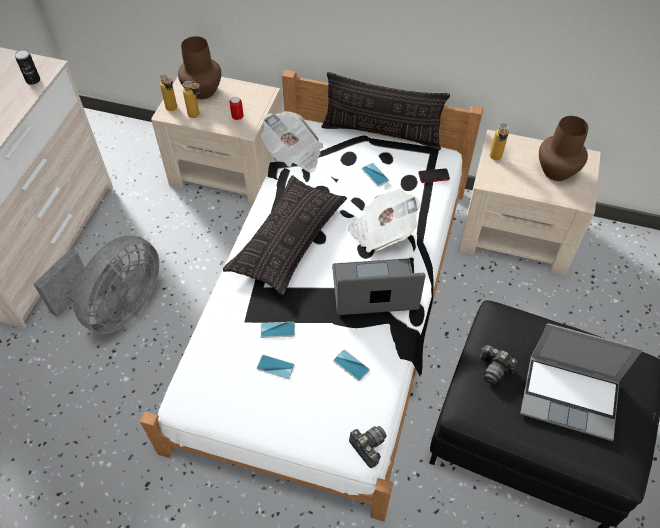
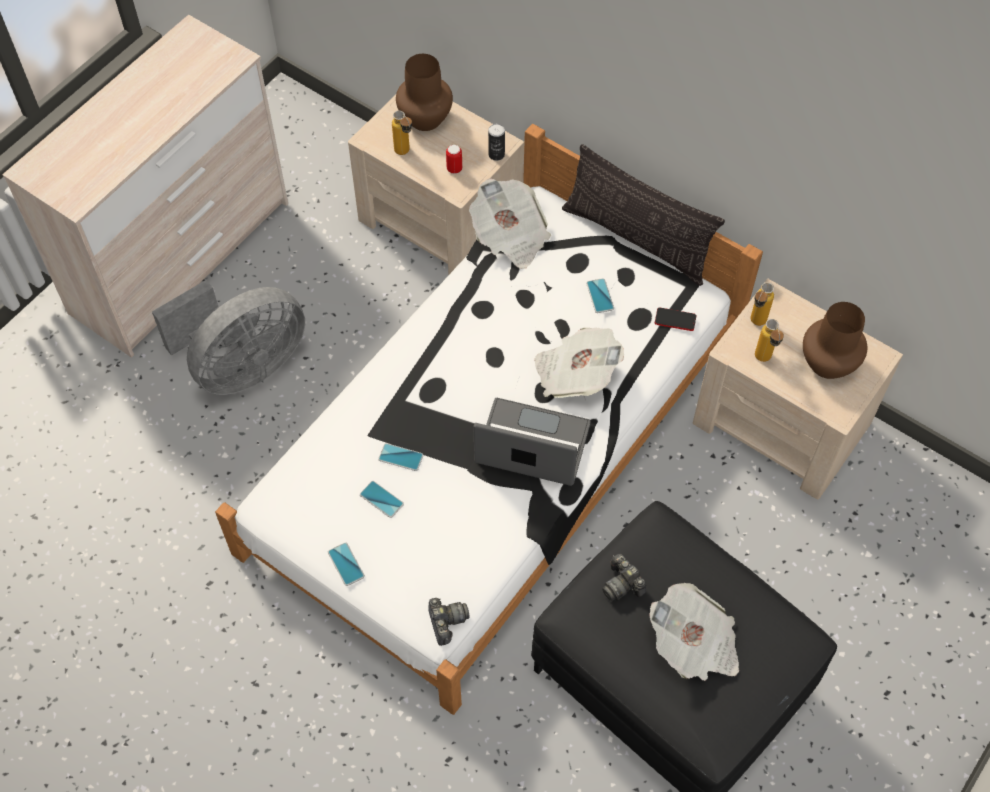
camera: 20 degrees right, 5 degrees up
can [15,49,40,85] -> can moved to [488,124,505,161]
bottle [160,74,177,111] -> bottle moved to [755,319,784,362]
pillow [223,175,347,295] -> none
phone [333,350,370,381] -> phone moved to [328,542,365,586]
laptop [520,323,643,441] -> newspaper [650,583,739,681]

